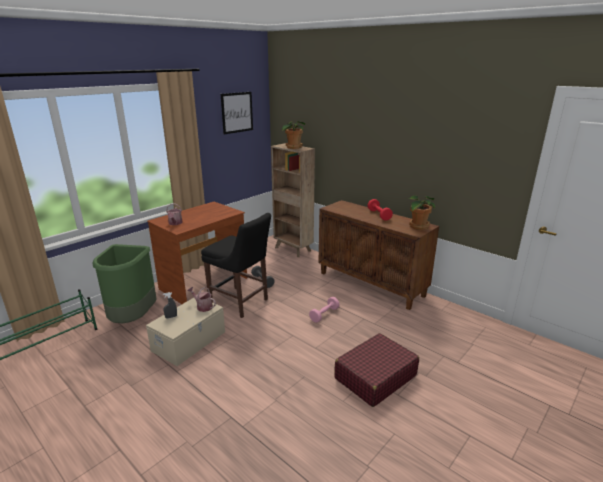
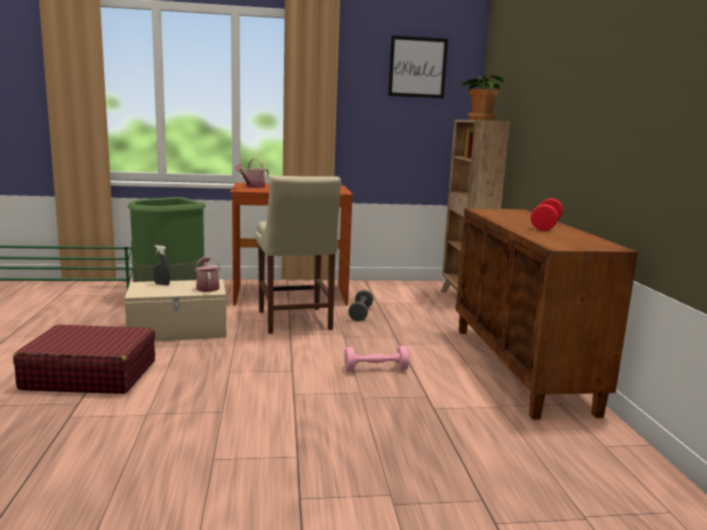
camera: 40 degrees right, 10 degrees down
black chair [201,213,271,318] -> beige chair [256,176,341,334]
red suitcase [334,333,419,407] -> red suitcase moved to [13,325,155,394]
potted plant [409,195,435,230] -> none

